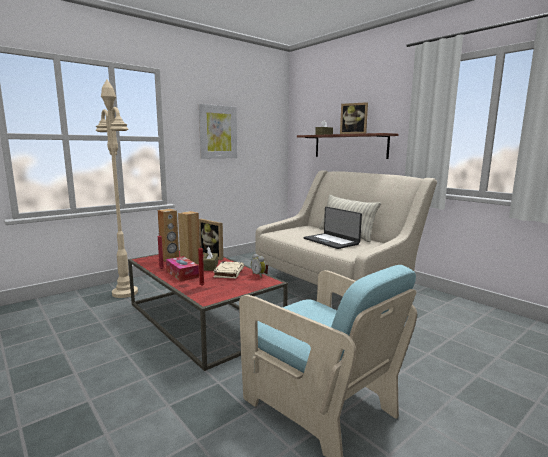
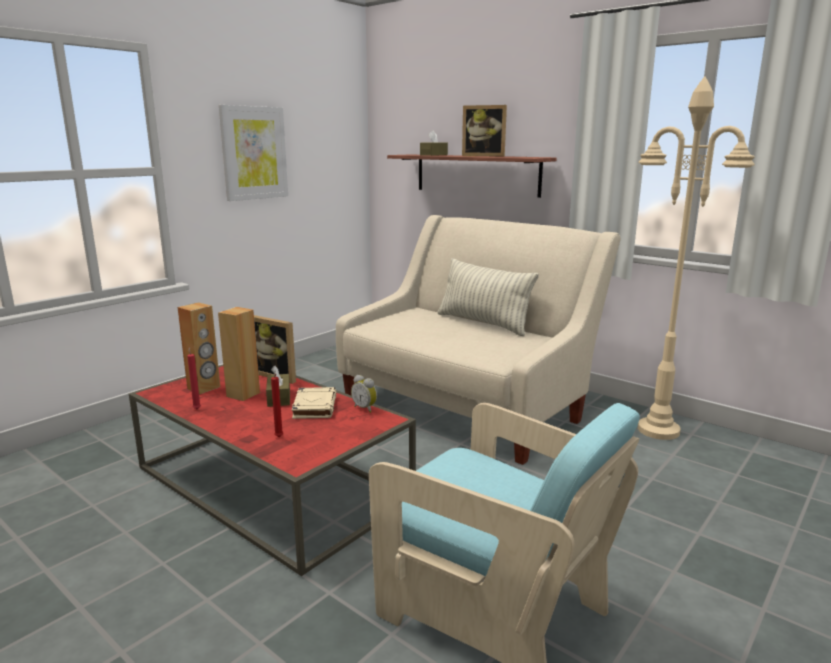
camera: 10 degrees left, 5 degrees up
beige floor lamp [95,80,138,298] -> beige floor lamp moved to [638,76,755,440]
tissue box [166,256,199,282] -> none
laptop [304,207,362,249] -> none

